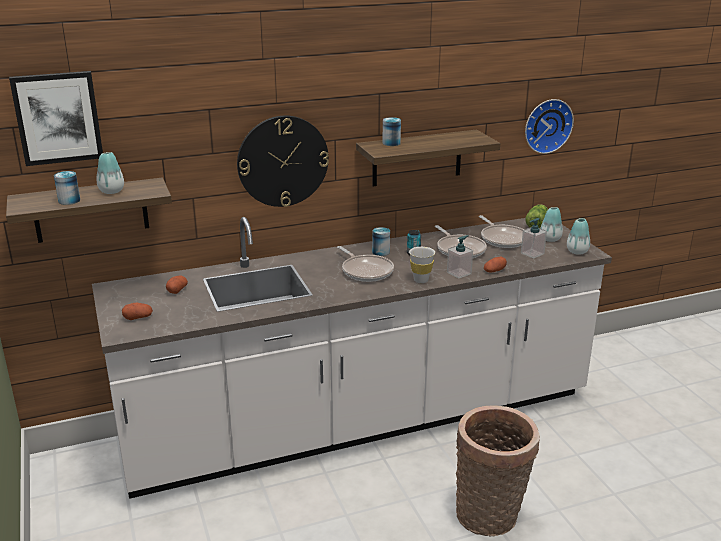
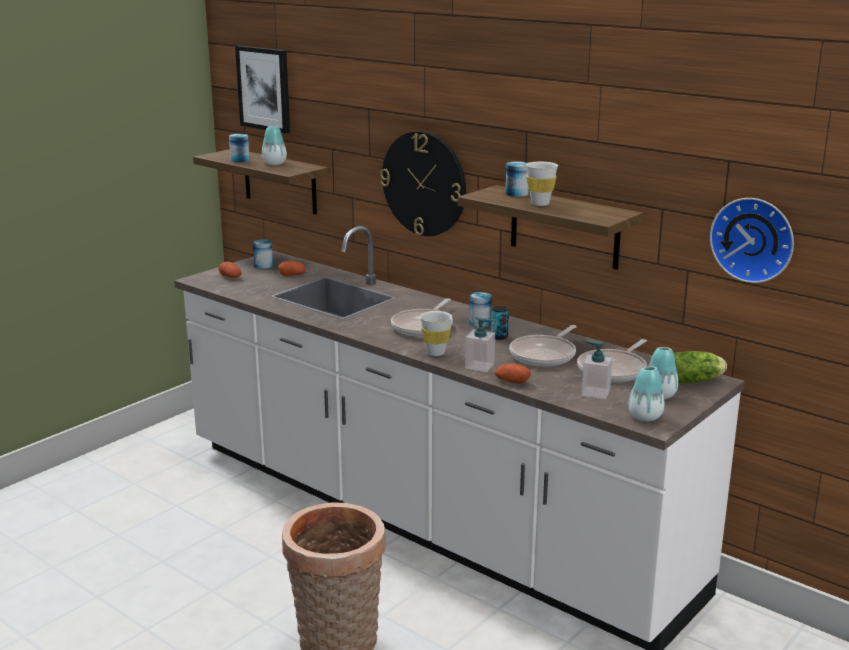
camera: 60 degrees right, 5 degrees down
none -> can [253,239,273,269]
none -> white cup [526,162,558,206]

